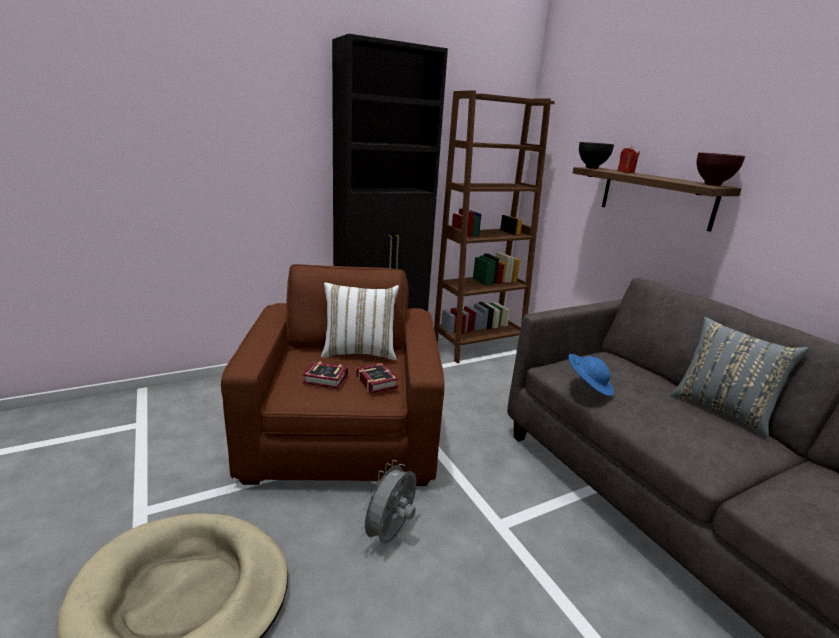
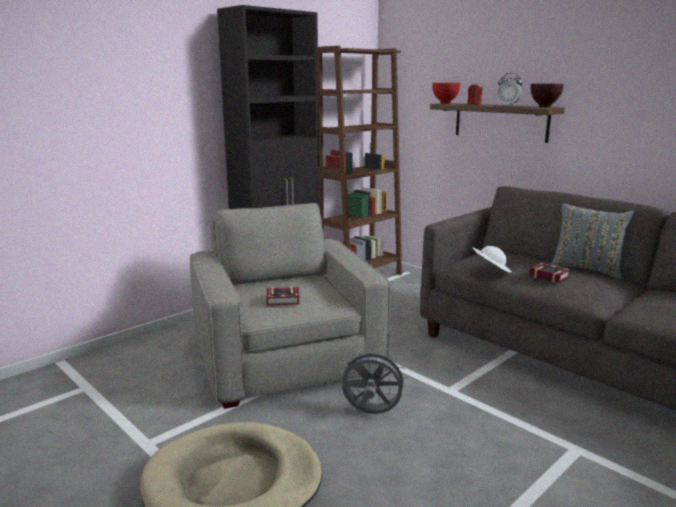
camera: 15 degrees left, 5 degrees down
brown armchair [221,264,444,486] -> grey armchair [190,203,390,409]
white pillow [321,282,399,360] -> none
book [357,363,398,393] -> book moved to [529,263,571,283]
grey fan [358,460,417,544] -> grey fan turned 90 degrees clockwise [341,348,408,414]
blue hat [568,354,614,396] -> white hat [473,246,512,273]
black bowl [579,142,614,169] -> red bowl [432,83,460,104]
none -> alarm clock [497,73,523,106]

